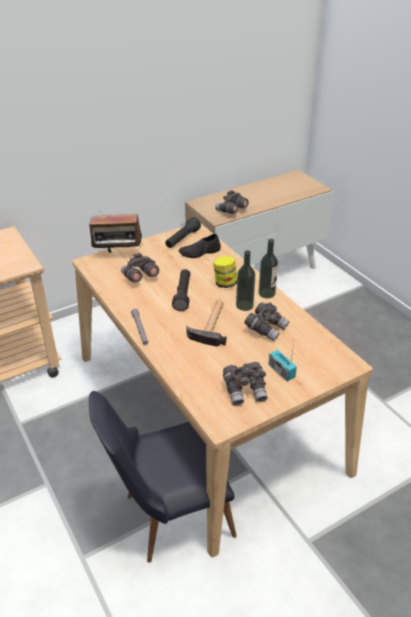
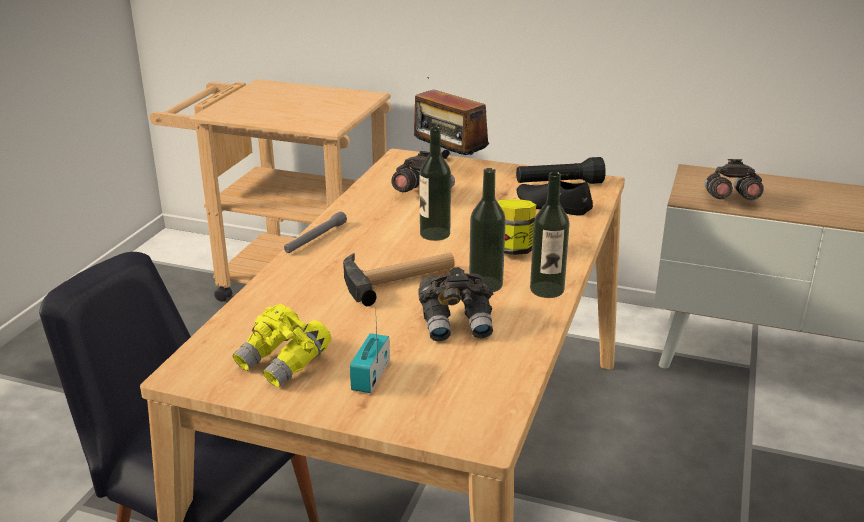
camera: 50 degrees right, 10 degrees down
black flashlight [172,269,190,311] -> bottle [419,127,451,241]
grey binoculars [223,362,267,405] -> yellow binoculars [233,304,332,387]

